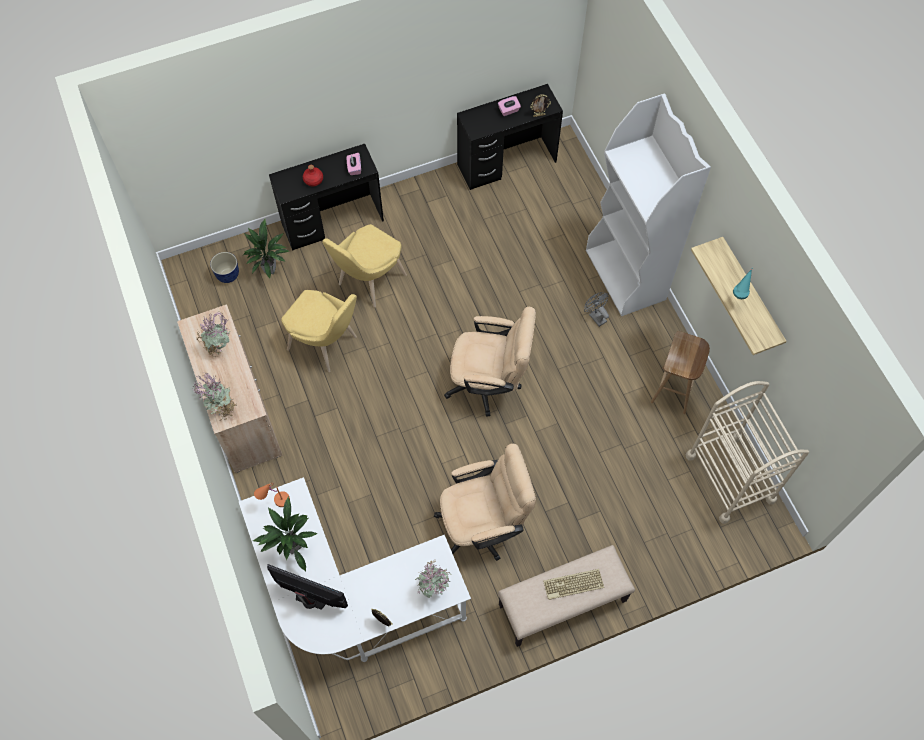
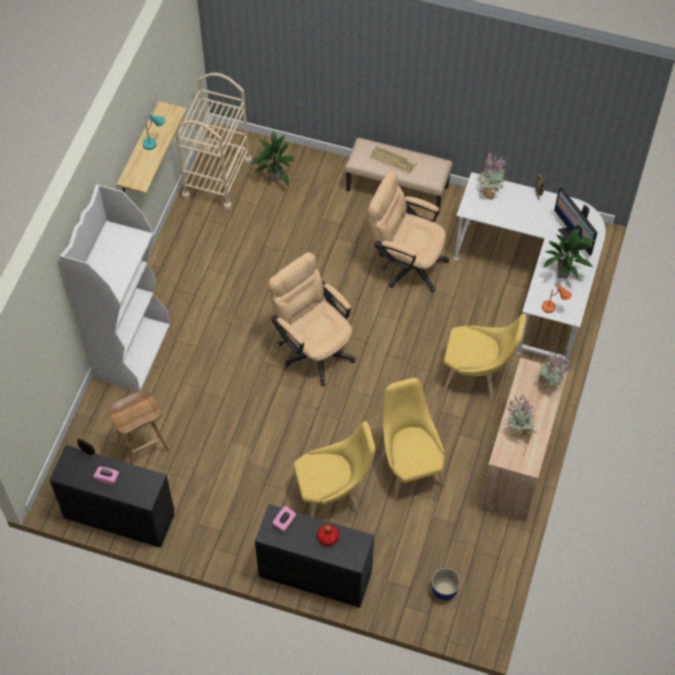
camera: 140 degrees left, 5 degrees down
potted plant [242,219,289,278] -> potted plant moved to [250,130,295,187]
grey fan [584,292,609,327] -> none
brown stool [651,331,710,414] -> brown stool moved to [110,390,169,464]
none -> yellow chair [443,314,526,399]

